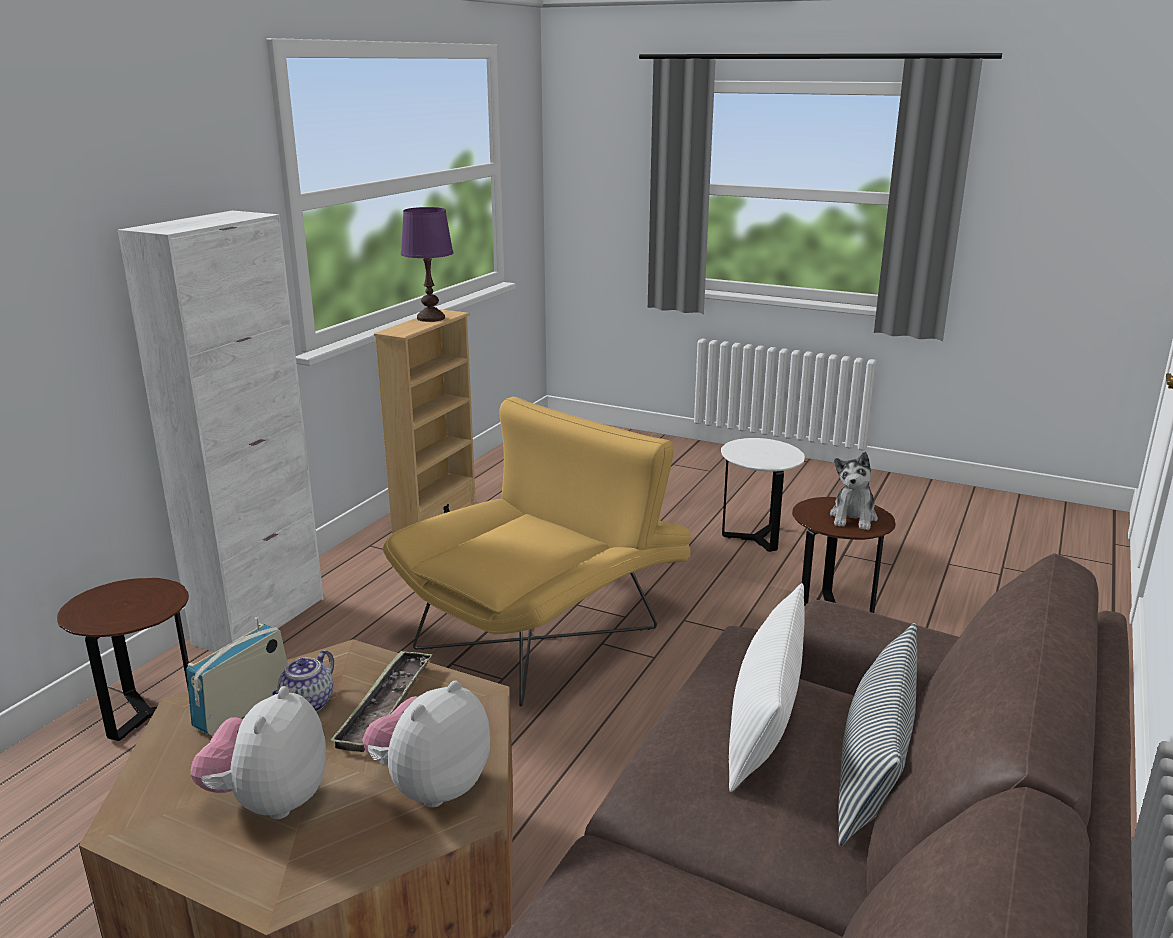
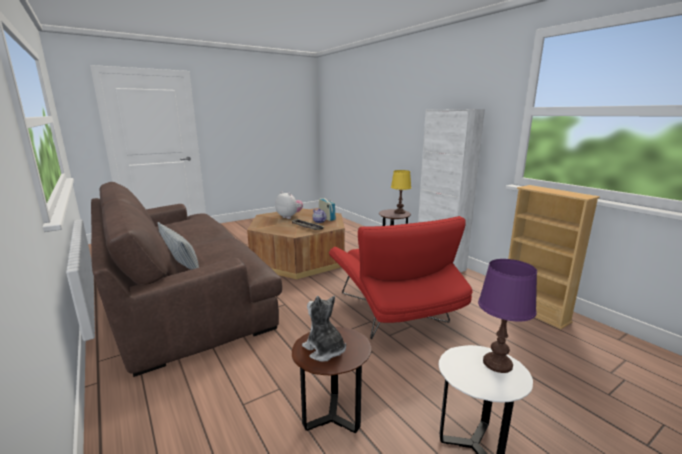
camera: 120 degrees right, 5 degrees down
plush toy [362,681,490,808] -> none
yellow armchair [383,397,691,707] -> red armchair [329,216,473,339]
purple table lamp [401,207,453,322] -> purple table lamp moved to [478,259,537,373]
white pillow [729,583,805,792] -> none
none -> yellow table lamp [391,170,411,214]

